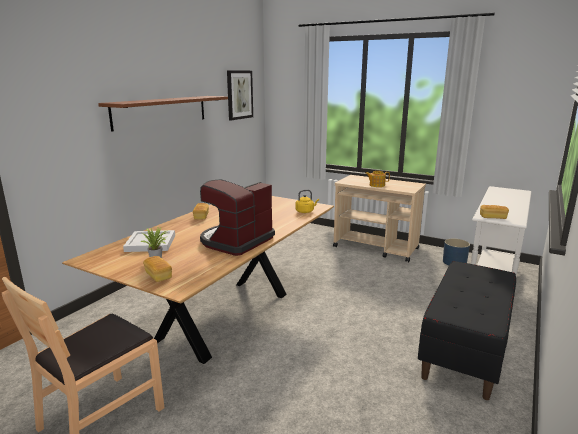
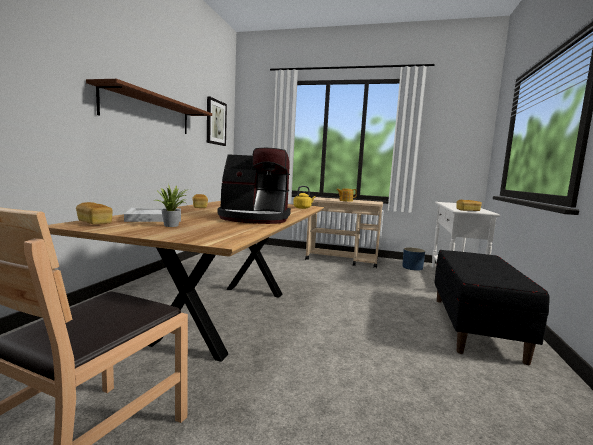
camera: 15 degrees left, 10 degrees down
bread [143,256,172,282] -> bread moved to [76,202,113,224]
coffee machine [200,180,275,256] -> coffee machine turned 105 degrees counterclockwise [218,148,291,224]

